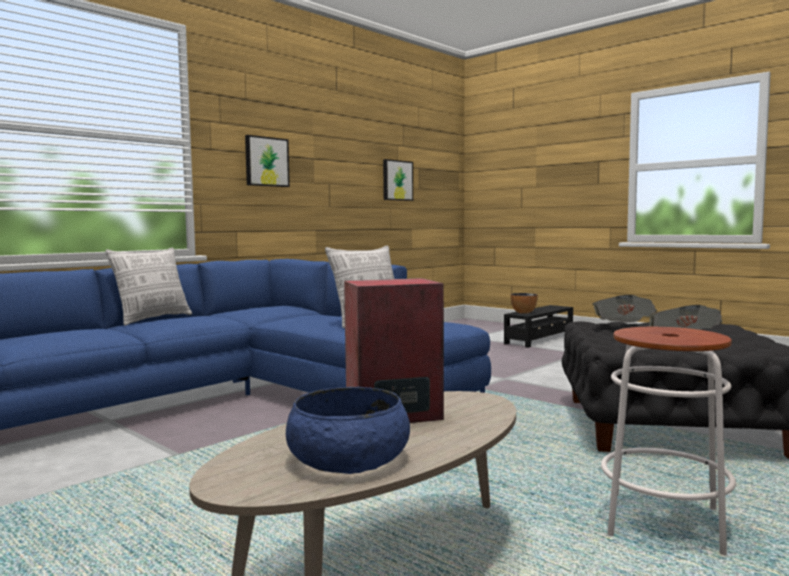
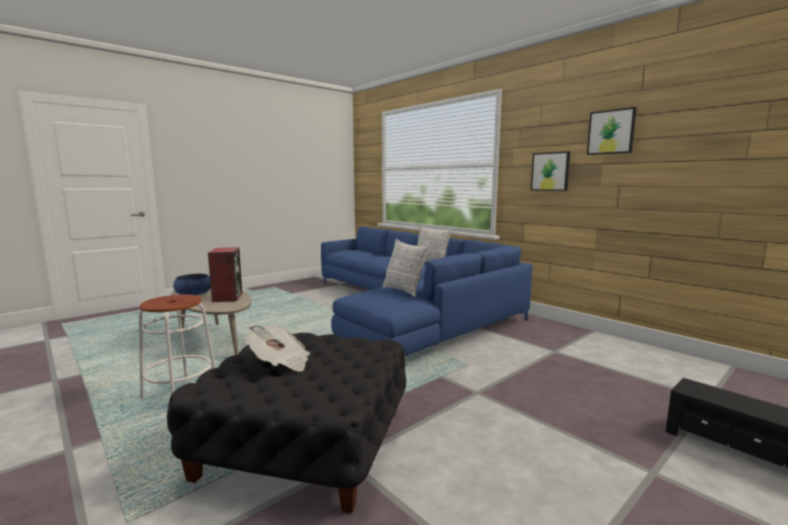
camera: 95 degrees right, 5 degrees up
picture [383,159,413,201] -> picture moved to [587,107,637,155]
bowl [511,293,538,314] -> none
newspaper [592,295,657,323] -> none

